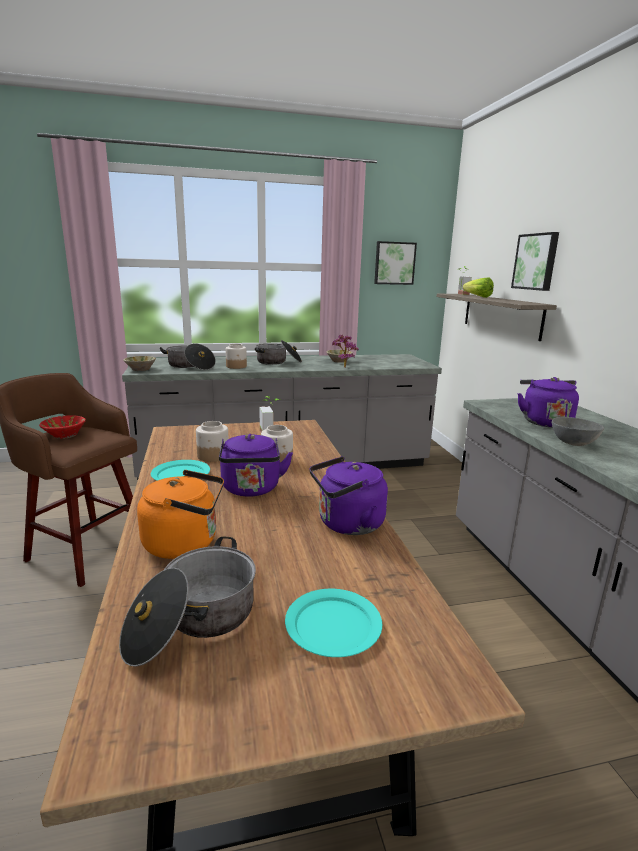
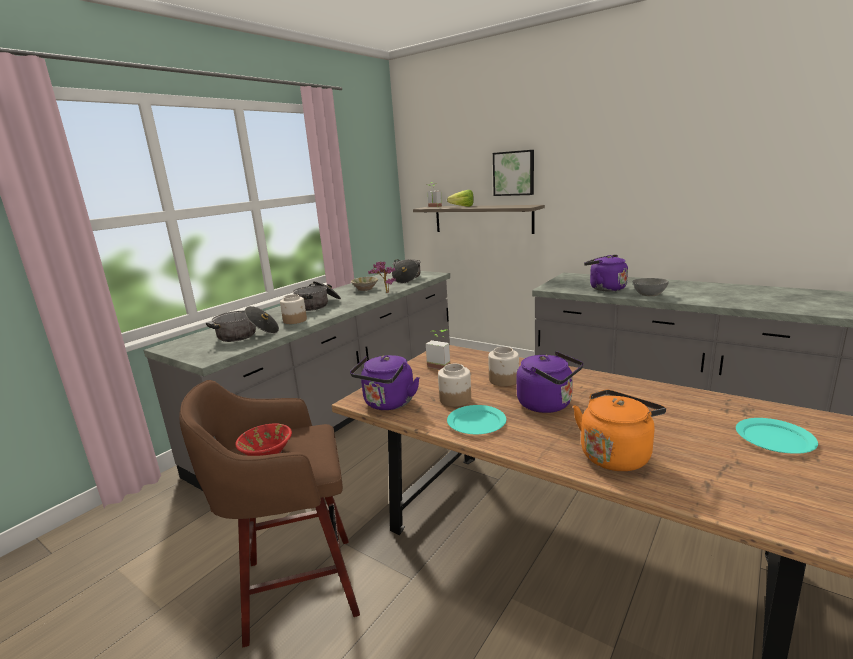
camera: 40 degrees left, 0 degrees up
cooking pot [119,536,256,667] -> cooking pot moved to [392,259,421,283]
beige bowl [123,356,156,371] -> none
purple kettle [309,456,388,535] -> purple kettle moved to [350,355,419,410]
picture [374,241,417,285] -> none

